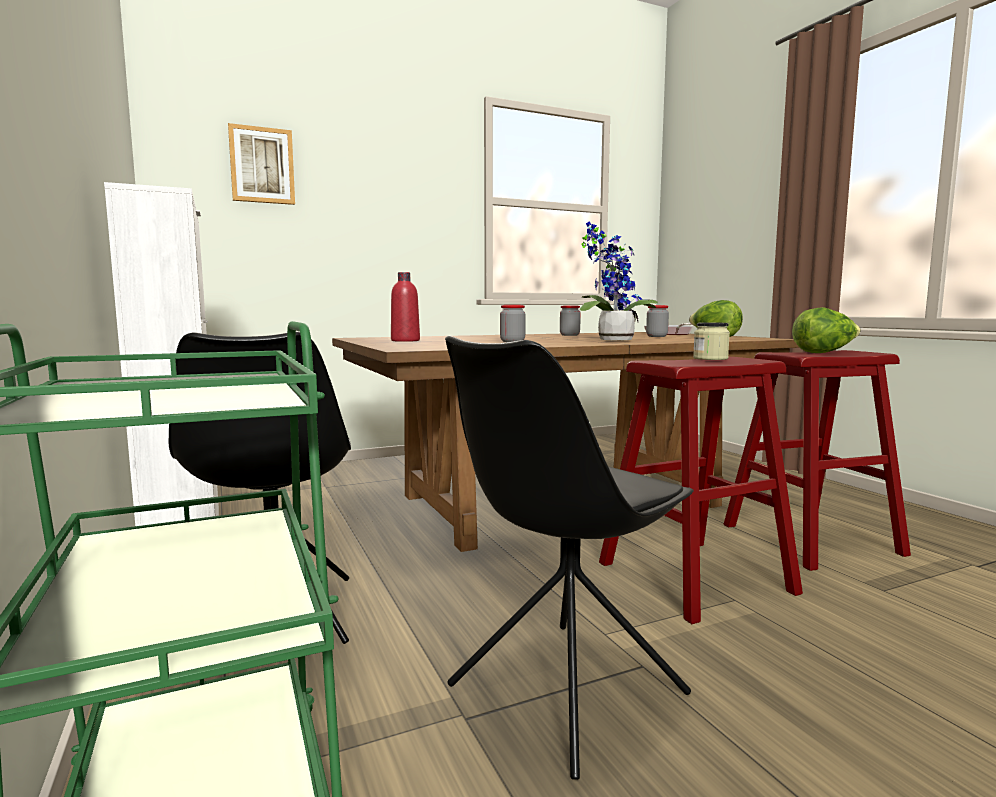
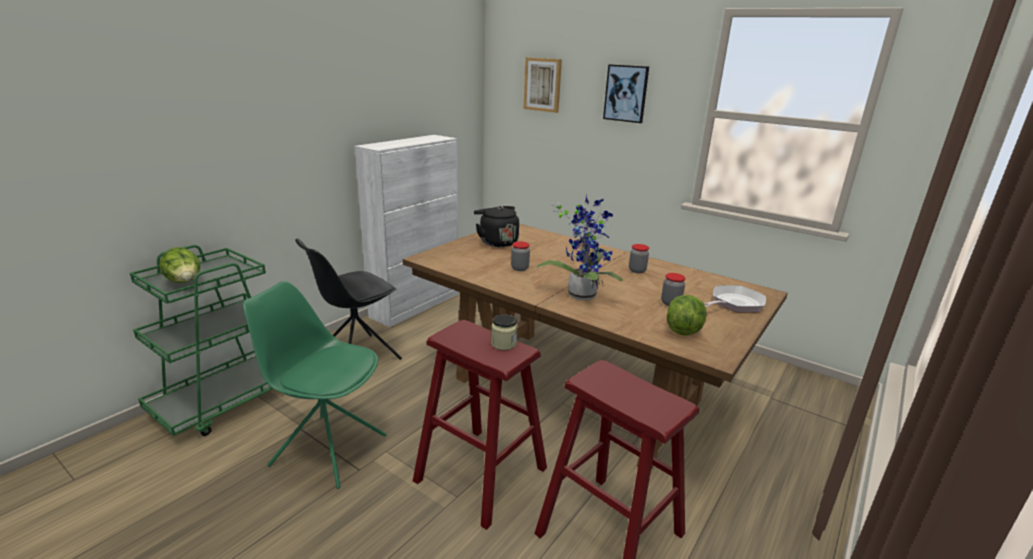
camera: 60 degrees right, 15 degrees up
red bottle [391,272,420,342] -> black kettle [474,206,519,247]
black chair [445,336,694,780] -> green chair [243,281,387,489]
lettuce [792,307,861,353] -> lettuce moved to [160,247,200,283]
none -> picture [603,64,649,123]

